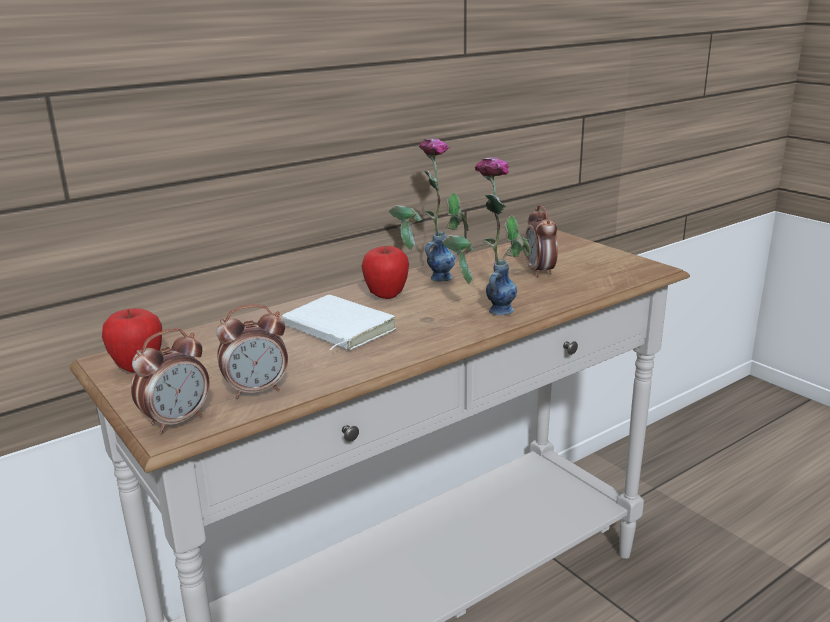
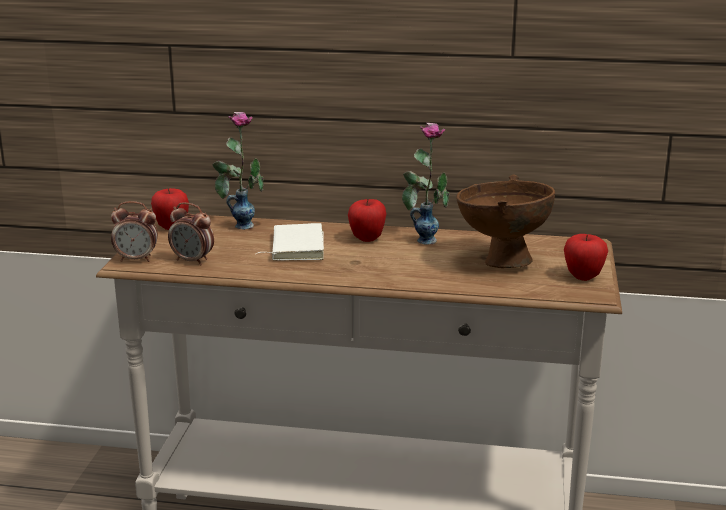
camera: 45 degrees right, 0 degrees up
vase [442,157,531,315] -> vase moved to [212,112,264,230]
alarm clock [525,205,558,277] -> brown bowl [456,174,555,268]
none -> apple [564,234,608,281]

